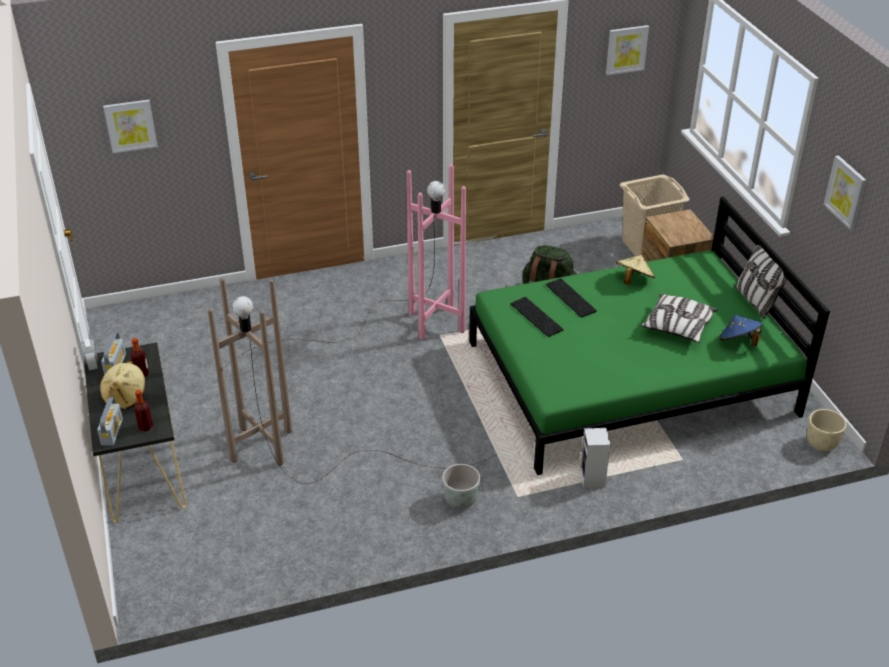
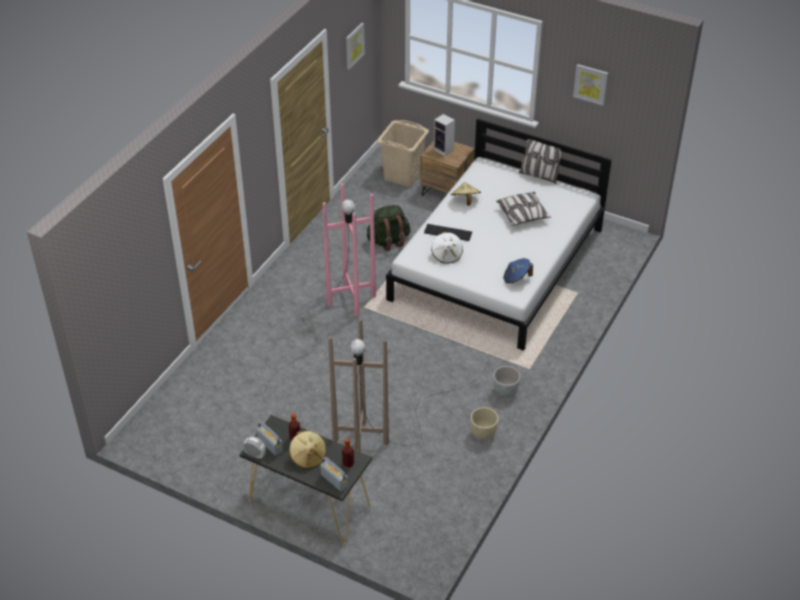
camera: 45 degrees left, 5 degrees up
picture [103,100,158,153] -> none
green bed [469,196,830,475] -> white bed [386,118,612,351]
keyboard [510,297,564,337] -> white hat [431,232,463,264]
speaker [580,428,610,488] -> speaker moved to [433,114,455,156]
blue hat [719,315,763,346] -> blue hat moved to [503,258,533,284]
beige planter [807,409,846,451] -> beige planter moved to [471,407,498,440]

